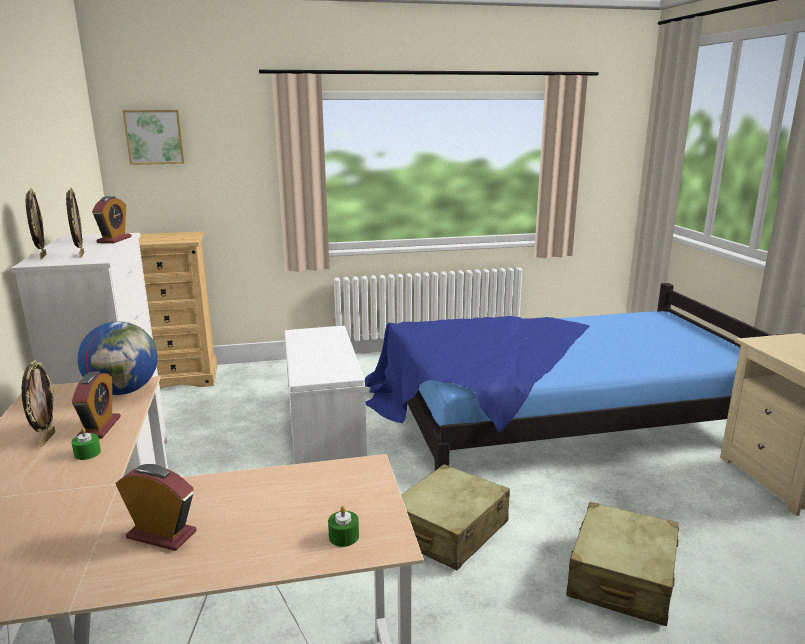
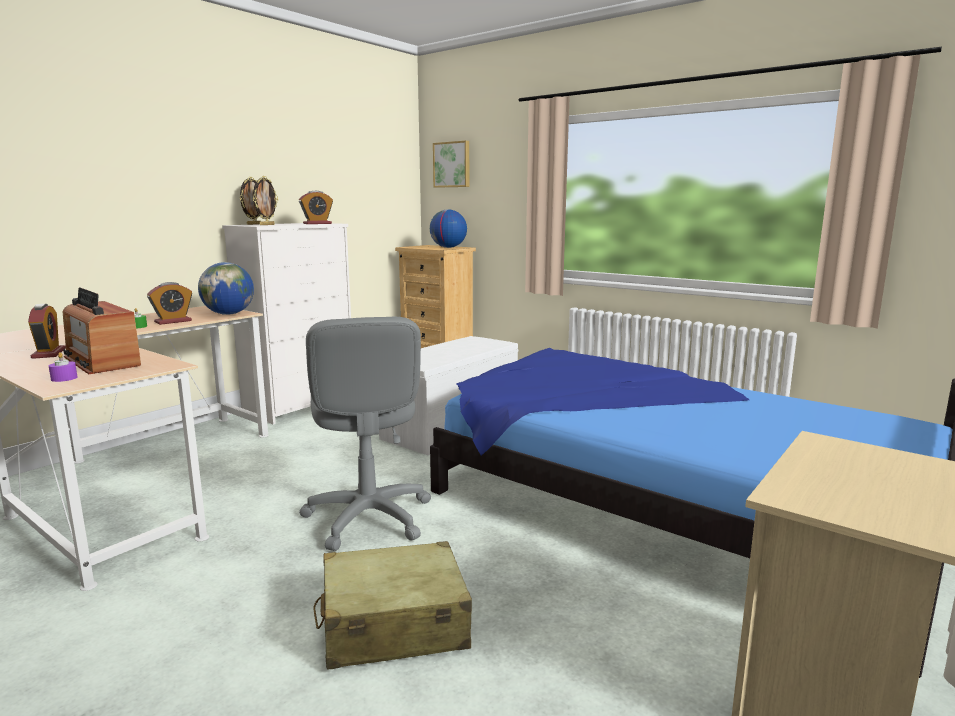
camera: 50 degrees right, 5 degrees down
picture frame [22,360,55,446] -> none
green candle [328,506,359,547] -> purple candle [49,352,77,382]
beige suitcase [401,464,510,570] -> grey office chair [299,317,431,551]
none -> radio [63,287,141,374]
none -> globe [430,209,467,248]

